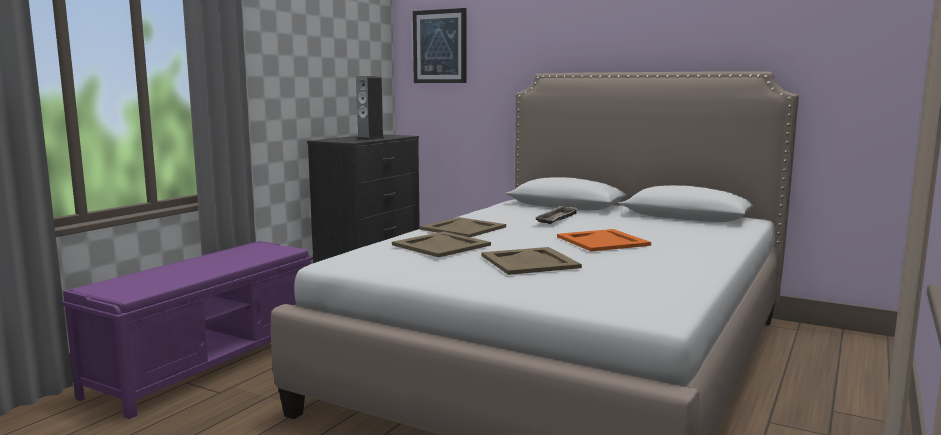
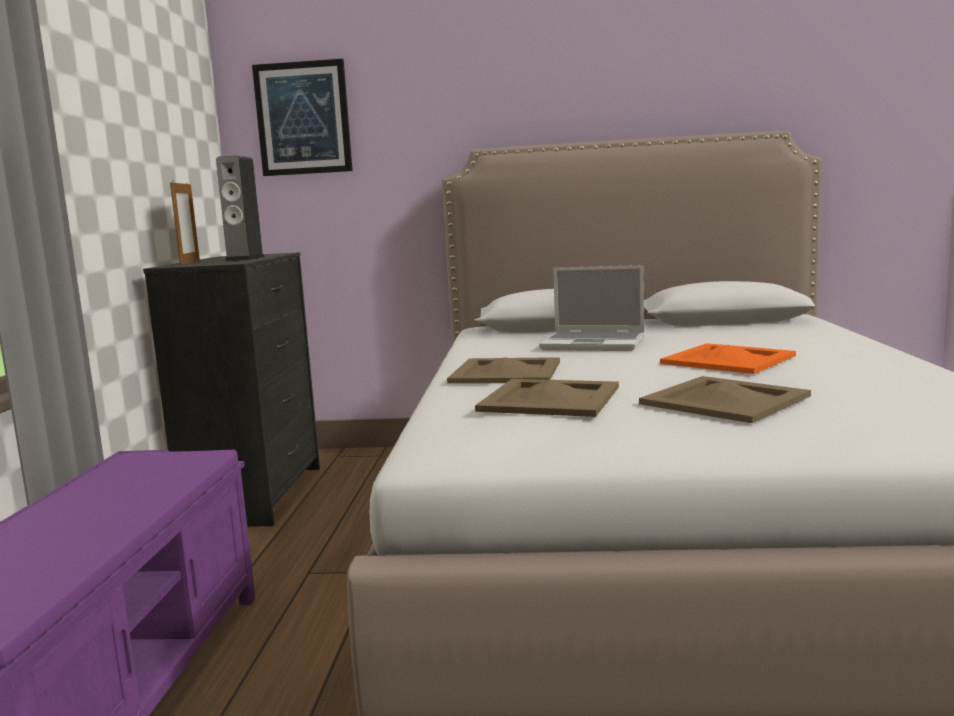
camera: 25 degrees left, 0 degrees up
tray [534,205,578,224] -> laptop [539,265,644,351]
none -> picture frame [170,181,200,264]

